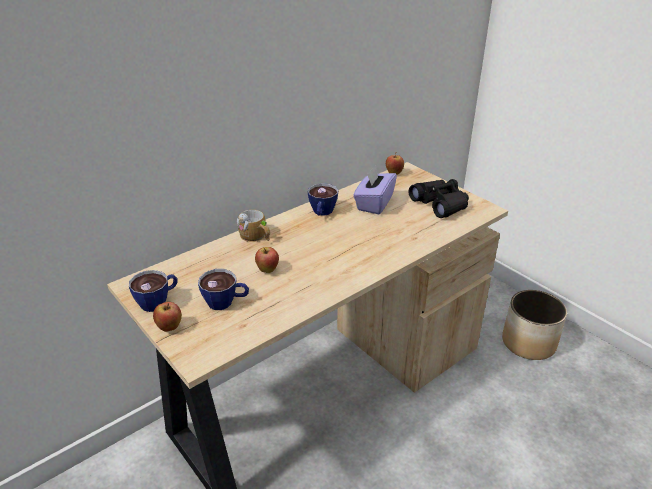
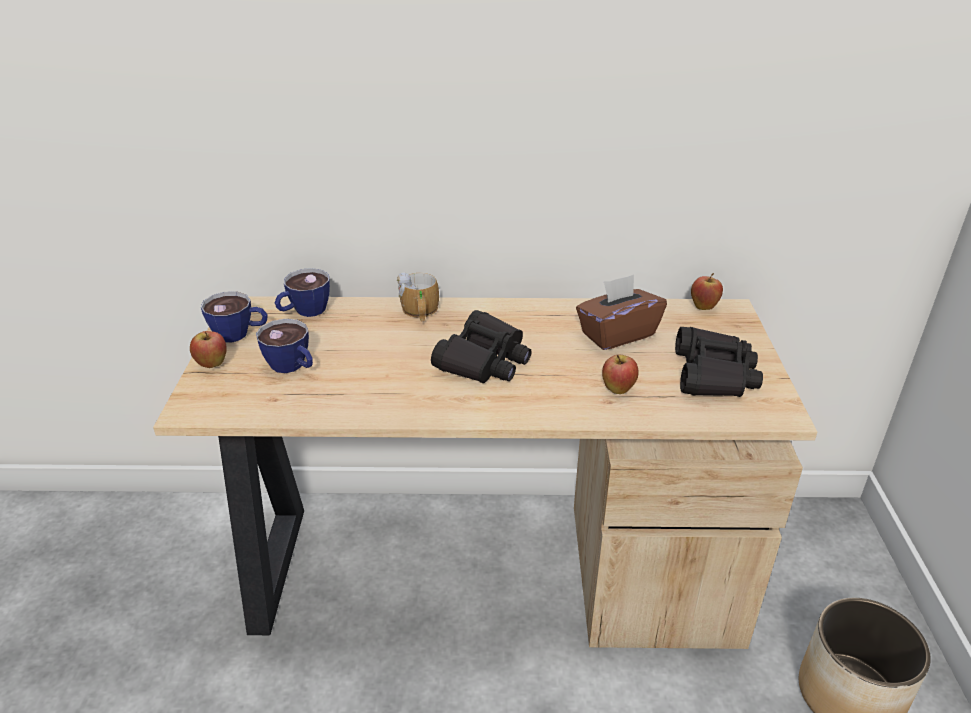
camera: 40 degrees right, 0 degrees up
apple [255,247,279,273] -> apple moved to [602,355,639,394]
cup [308,183,338,216] -> cup moved to [275,268,330,317]
purple tissue box [353,165,397,214] -> brown tissue box [576,275,667,350]
none -> black binoculars [431,310,532,383]

